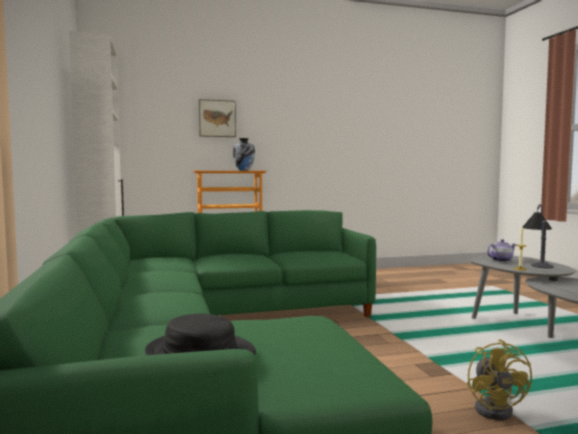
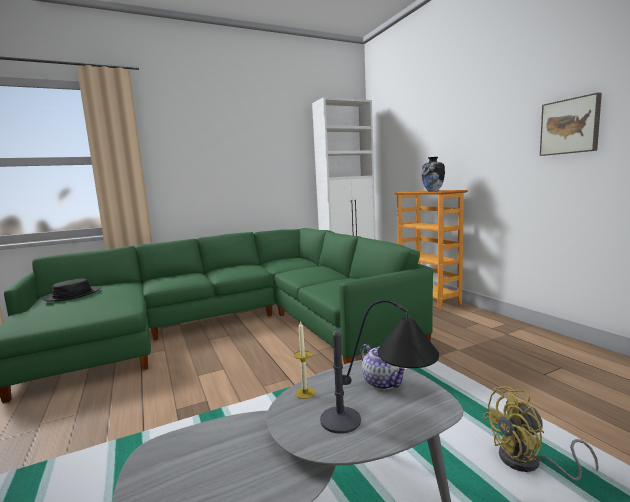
camera: 80 degrees right, 5 degrees up
picture [199,99,236,137] -> picture moved to [540,93,602,156]
yellow fan [467,339,532,420] -> yellow fan moved to [482,386,599,481]

